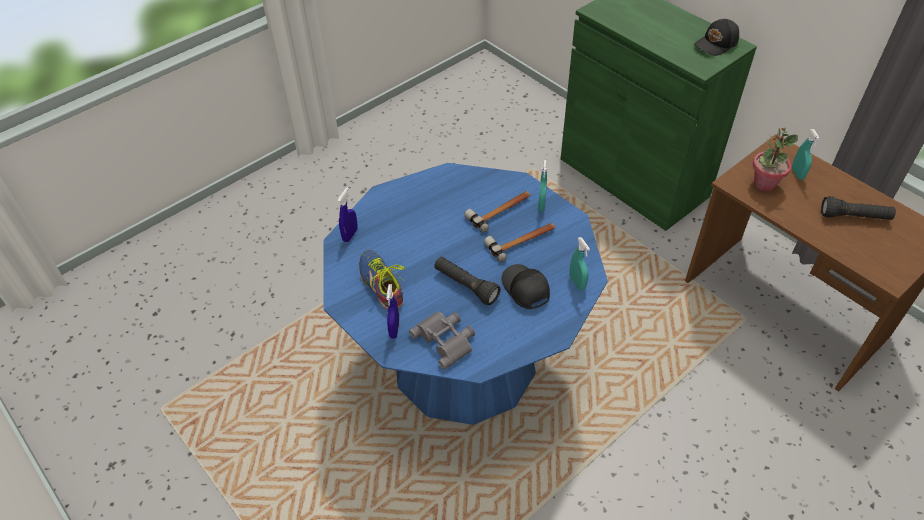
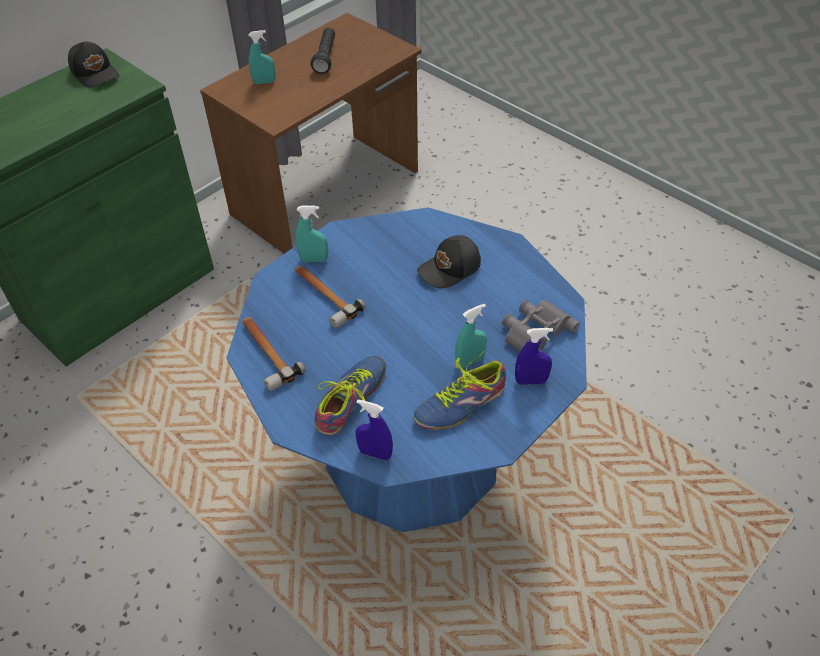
camera: 95 degrees left, 0 degrees up
black flashlight [434,257,501,305] -> none
hammer [484,223,555,262] -> hammer moved to [242,317,305,391]
turquoise spray bottle [570,237,590,290] -> turquoise spray bottle moved to [455,304,487,368]
potted plant [753,128,798,191] -> none
none -> shoe [315,355,386,435]

